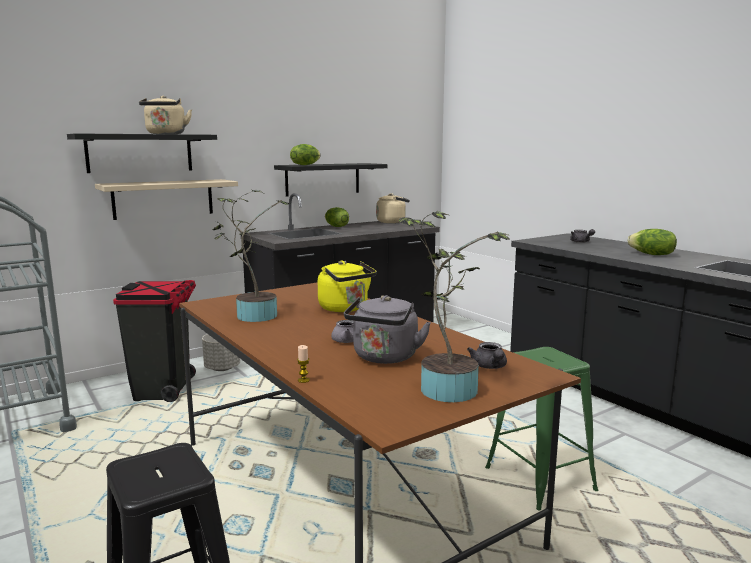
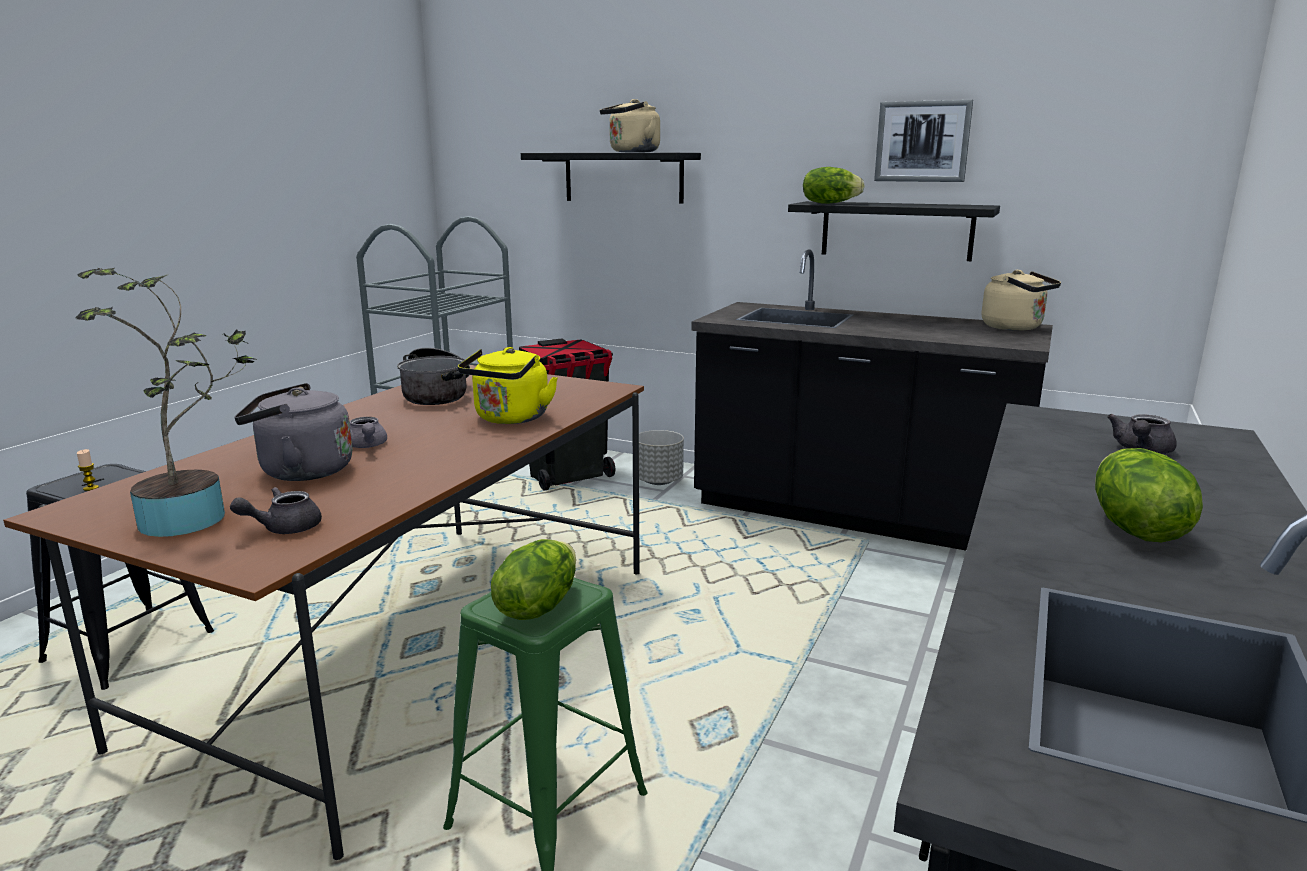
camera: 60 degrees right, 5 degrees up
beige shelf [95,179,238,220] -> none
potted plant [212,190,290,322] -> cooking pot [397,348,471,405]
candle [297,345,310,383] -> candle moved to [77,449,99,491]
lettuce [325,207,349,227] -> lettuce moved to [491,539,576,620]
none -> picture [874,100,973,182]

